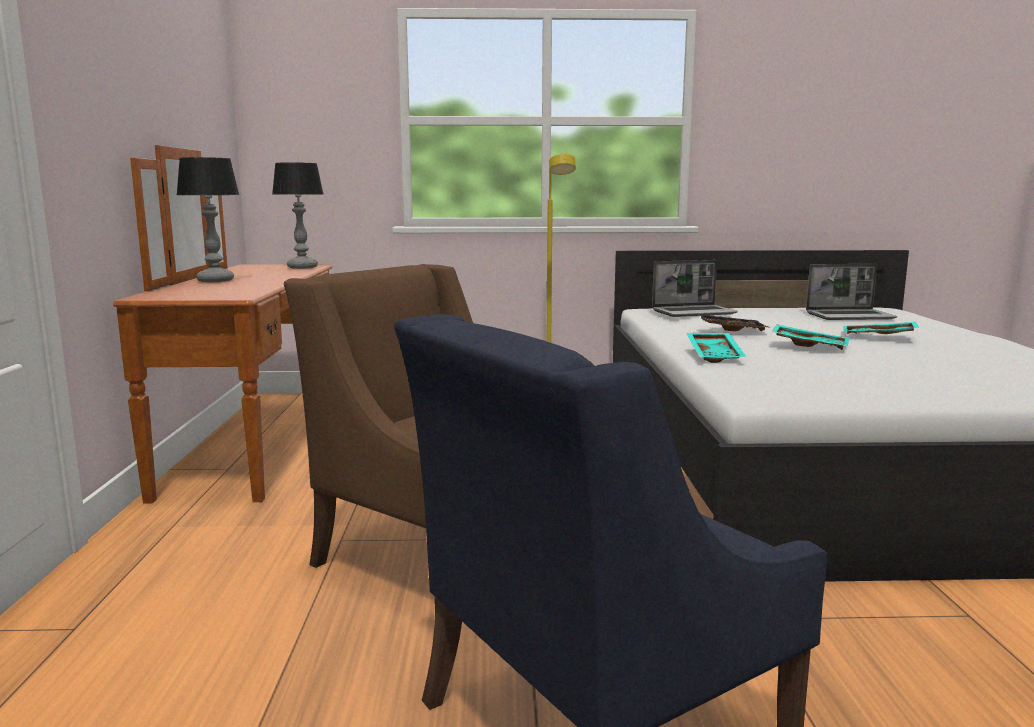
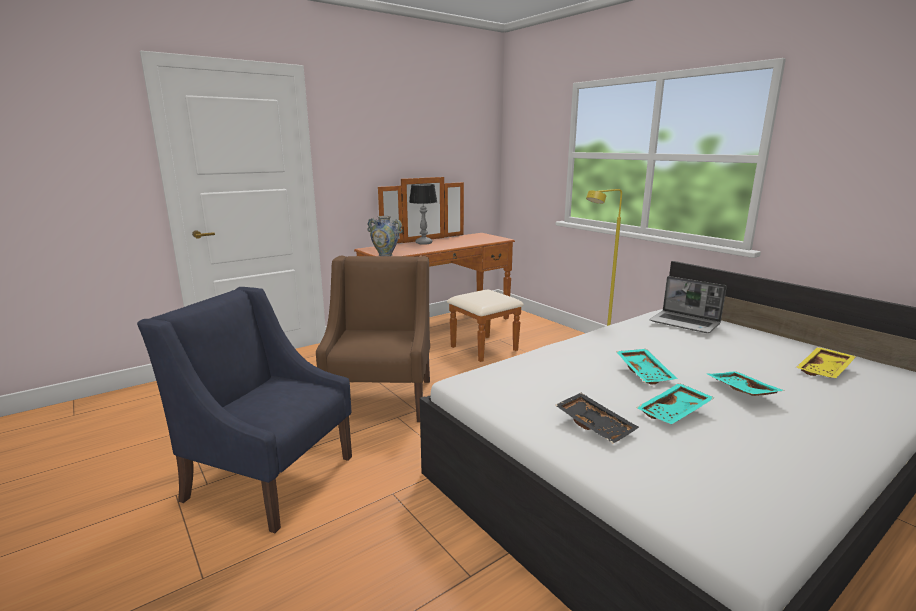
camera: 55 degrees right, 5 degrees up
table lamp [272,163,323,269] -> none
turquoise tray [686,333,746,363] -> turquoise tray moved to [636,383,714,424]
black tray [696,313,770,331] -> black tray moved to [555,393,639,443]
laptop [806,264,897,320] -> yellow tray [796,347,856,378]
none -> vase [367,216,403,256]

